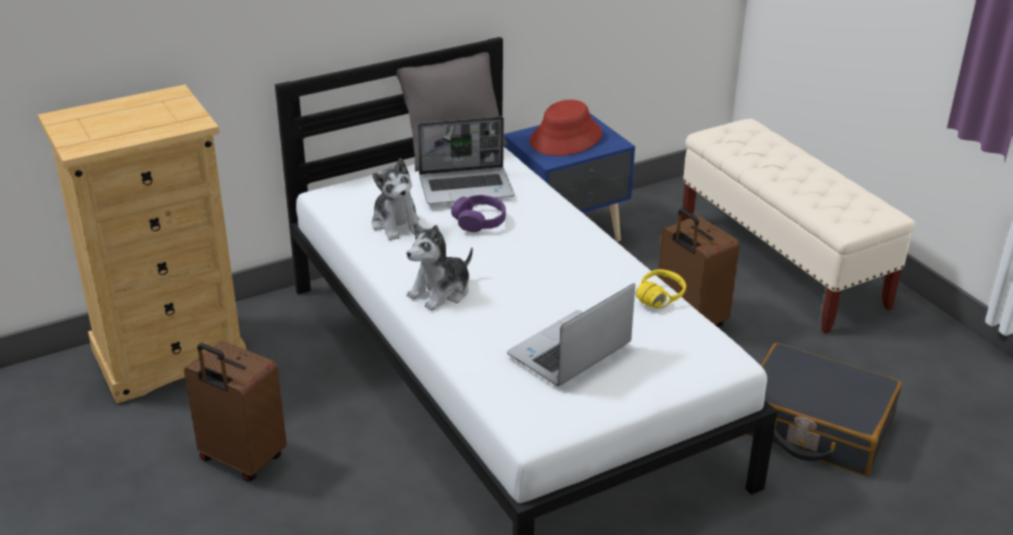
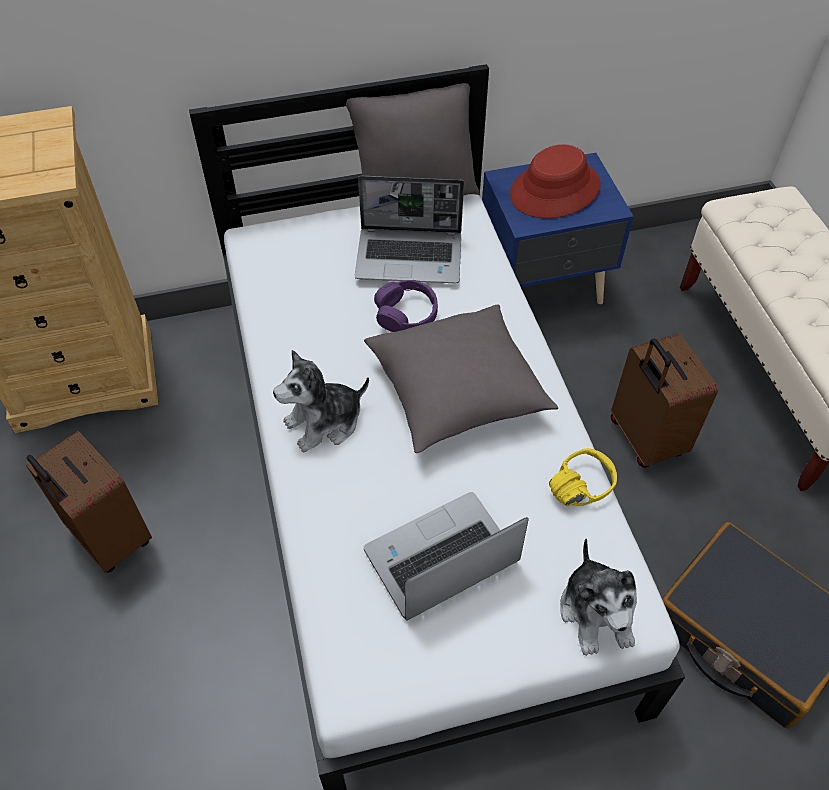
camera: 15 degrees right, 20 degrees up
plush toy [372,158,420,240] -> plush toy moved to [560,539,637,656]
none -> grey pillow [364,304,558,453]

